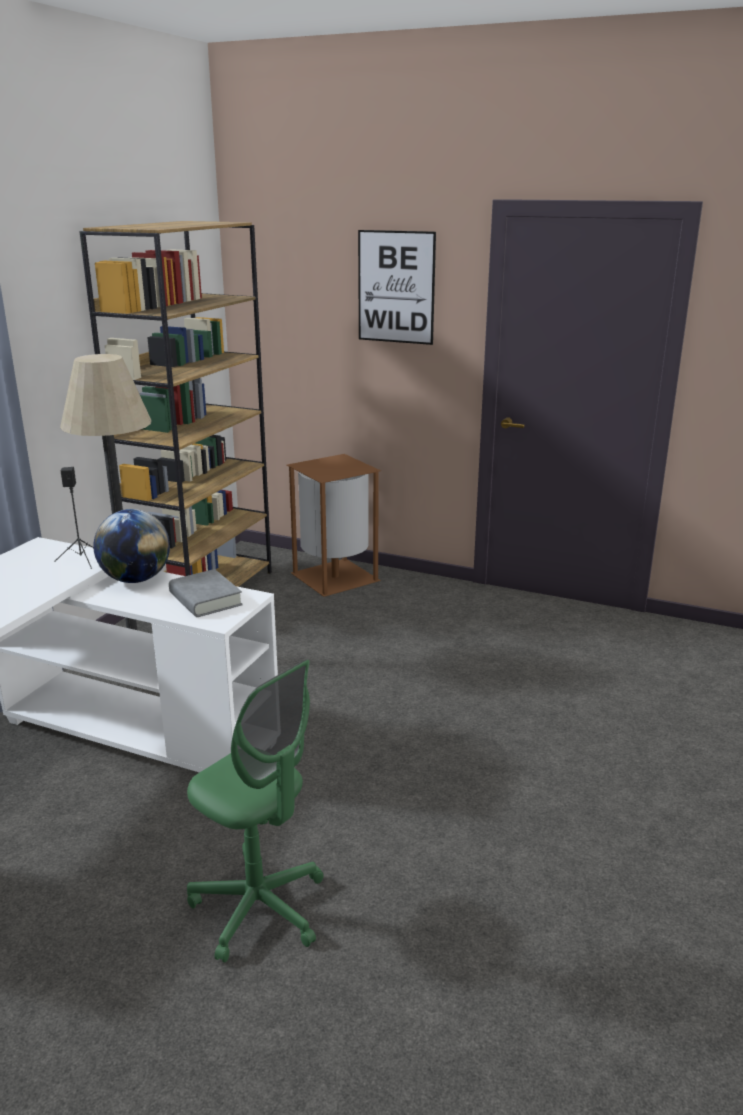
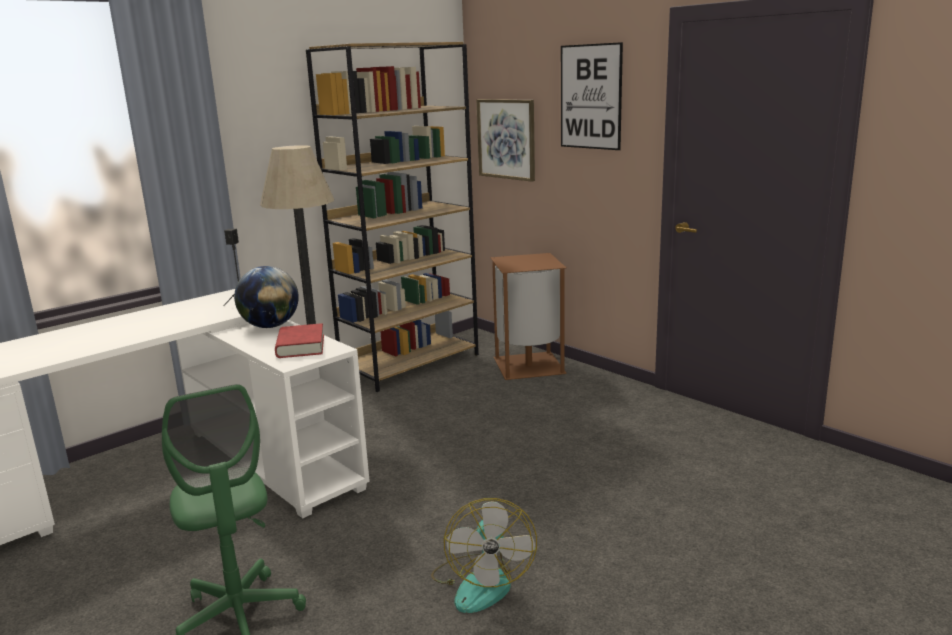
camera: 25 degrees right, 5 degrees down
grey book [169,569,243,617] -> red book [275,323,324,358]
none -> fan [431,498,537,613]
none -> picture [476,99,535,182]

